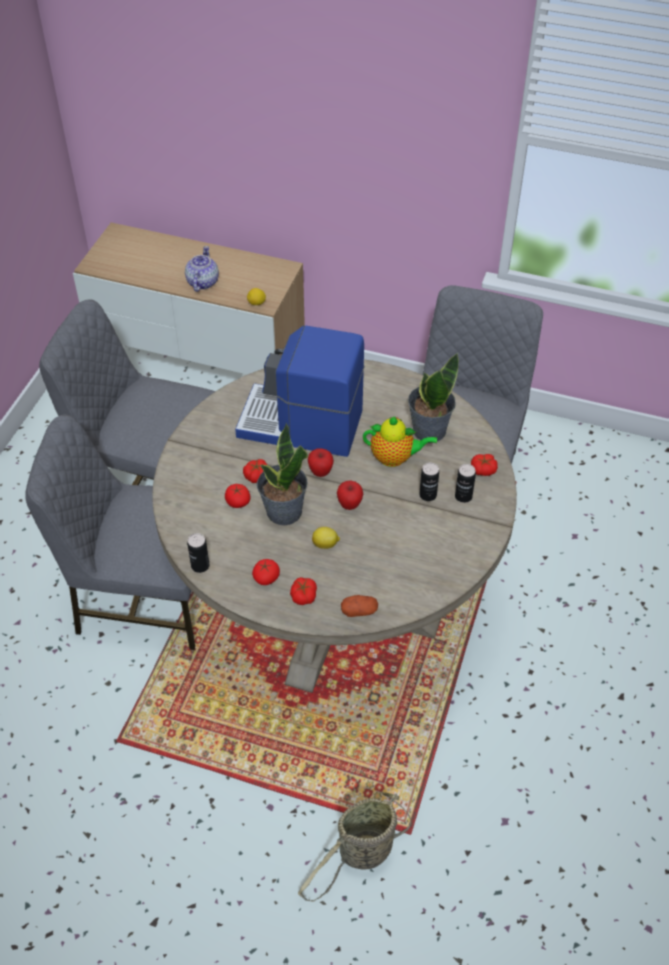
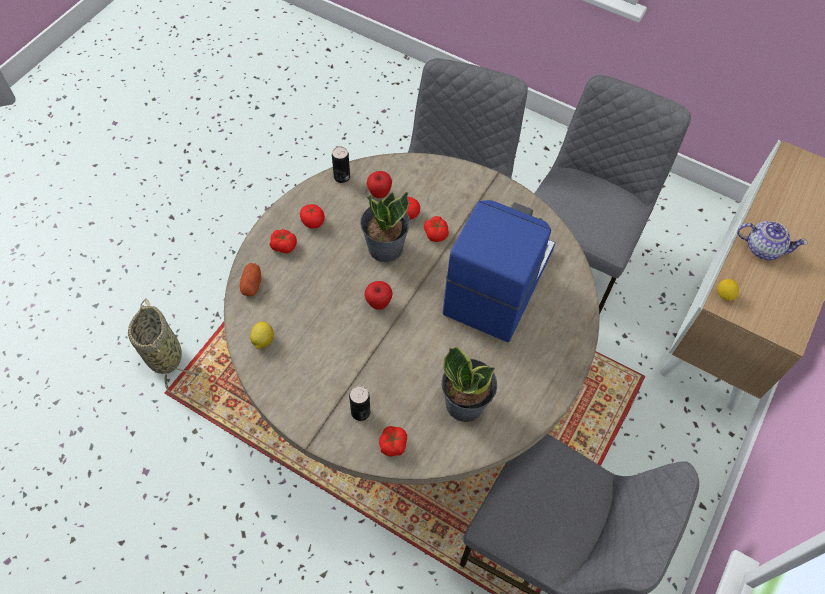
camera: 100 degrees right, 10 degrees up
apple [308,448,334,477] -> apple moved to [367,171,392,198]
lemon [312,527,340,549] -> lemon moved to [250,321,274,349]
teapot [363,417,437,467] -> none
can [419,463,439,501] -> none

